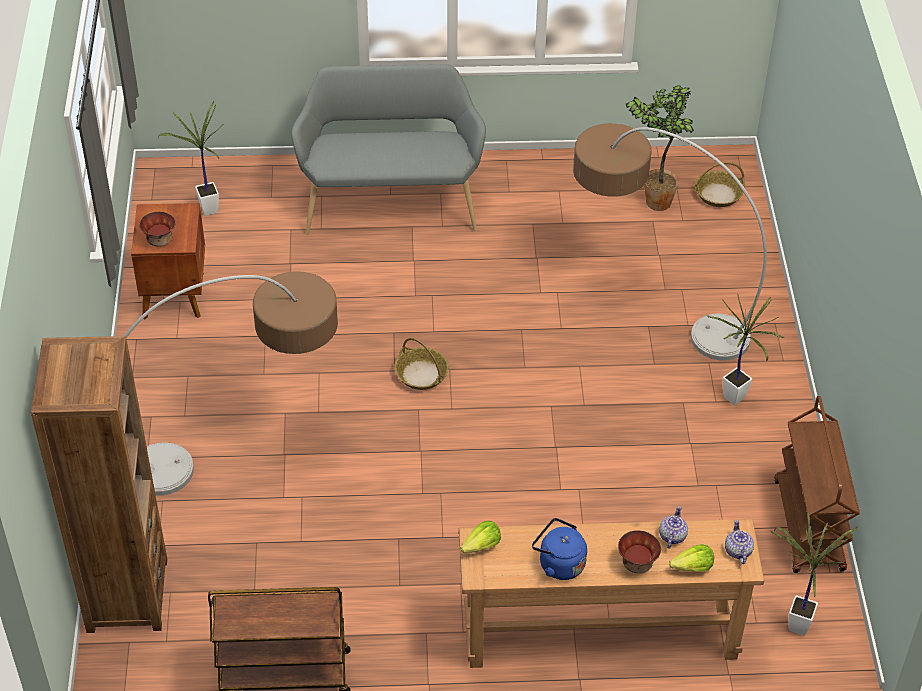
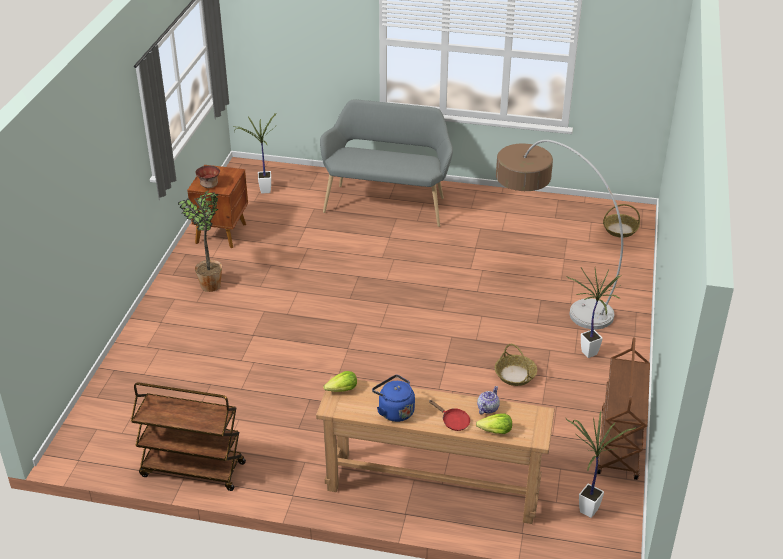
camera: 15 degrees right, 10 degrees down
brown bookcase [31,336,167,633] -> none
floor lamp [124,271,338,496] -> none
basket [394,338,449,390] -> basket moved to [495,344,537,386]
bowl [618,530,661,573] -> red frying pan [429,400,470,431]
potted plant [626,85,694,211] -> potted plant moved to [178,190,222,292]
teapot [725,520,754,564] -> none

